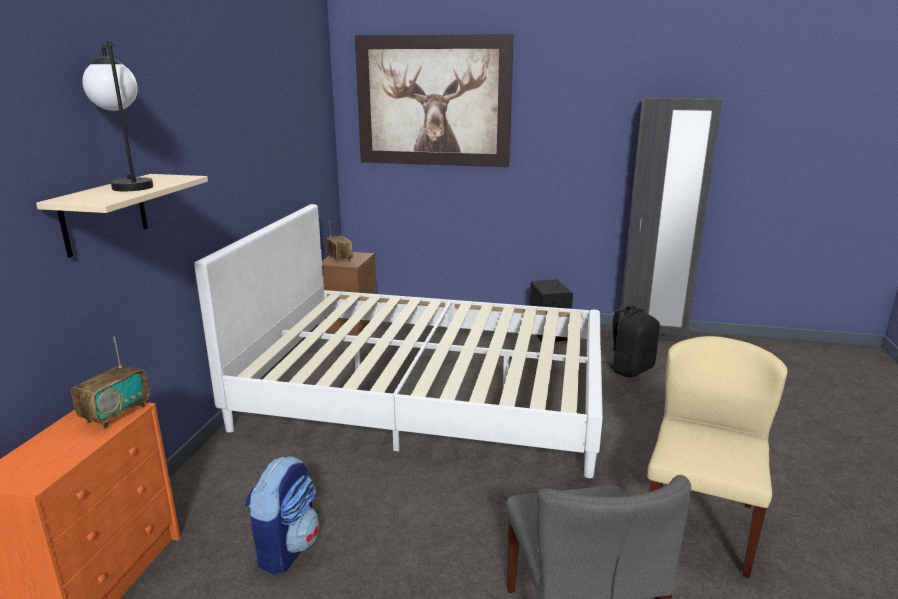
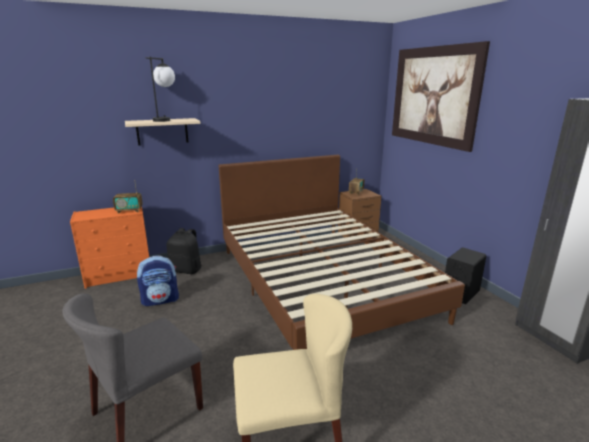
camera: 55 degrees right, 0 degrees up
white bed [194,204,603,478] -> brown bed [219,155,465,350]
black backpack [603,305,660,377] -> black backpack moved to [166,228,201,274]

